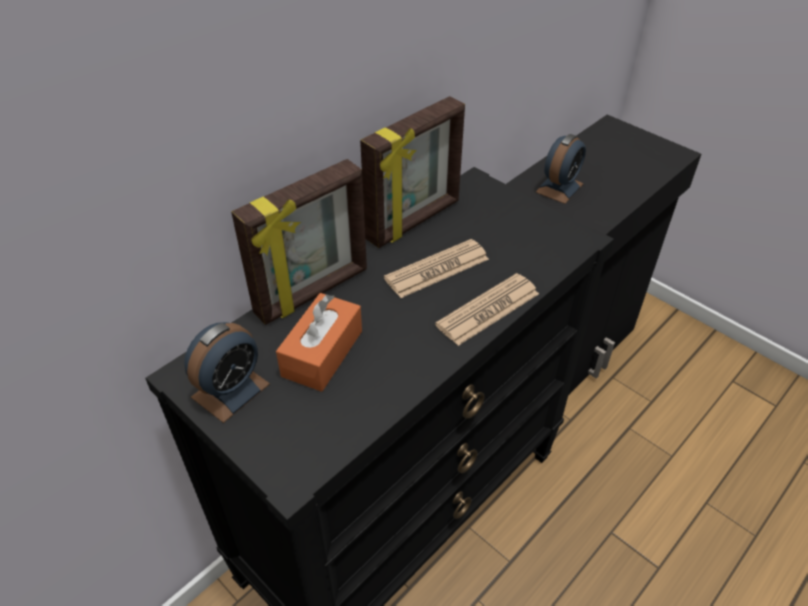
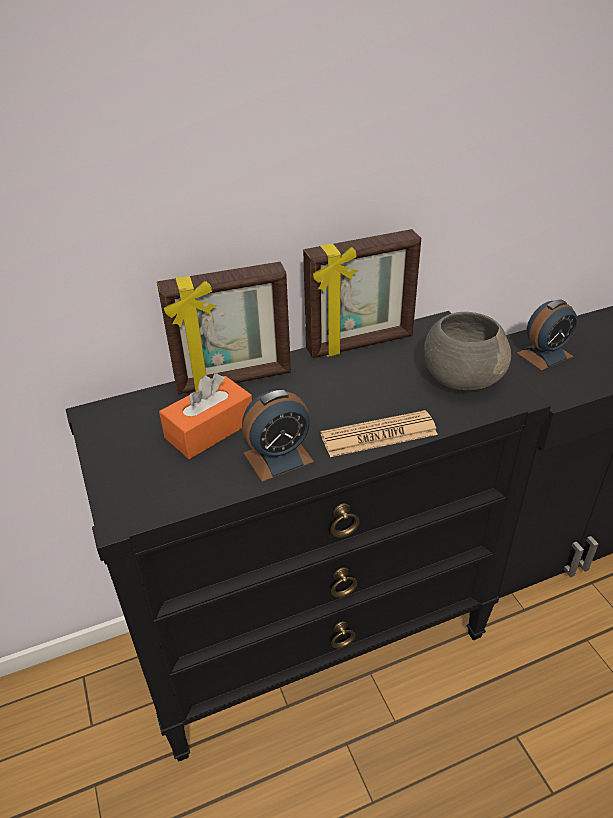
camera: 25 degrees right, 5 degrees down
alarm clock [184,322,270,423] -> alarm clock moved to [242,390,314,482]
newspaper [384,239,489,298] -> none
none -> grey bowl [424,312,511,390]

